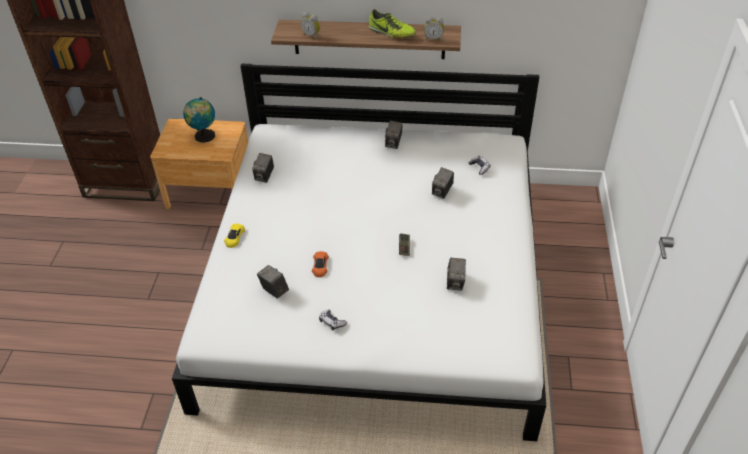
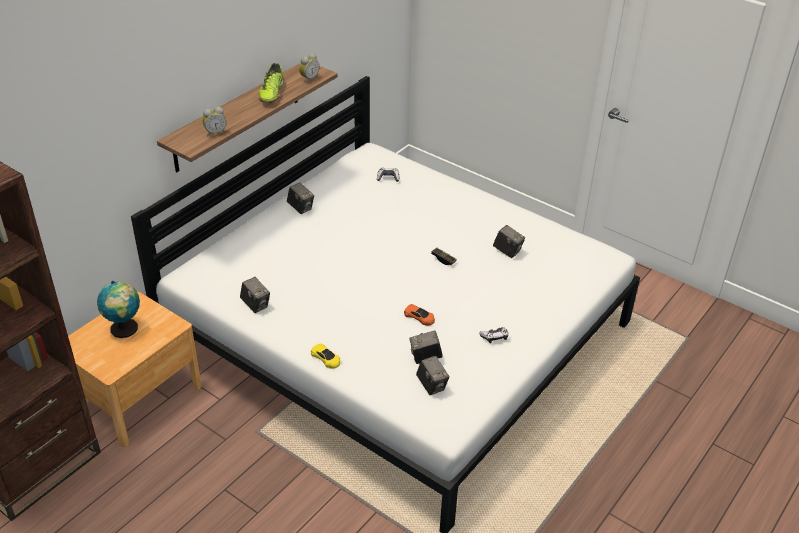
camera: 60 degrees left, 5 degrees down
shoe [369,9,416,39] -> shoe turned 120 degrees clockwise [258,63,284,103]
camera [432,167,454,199] -> camera moved to [416,356,449,395]

